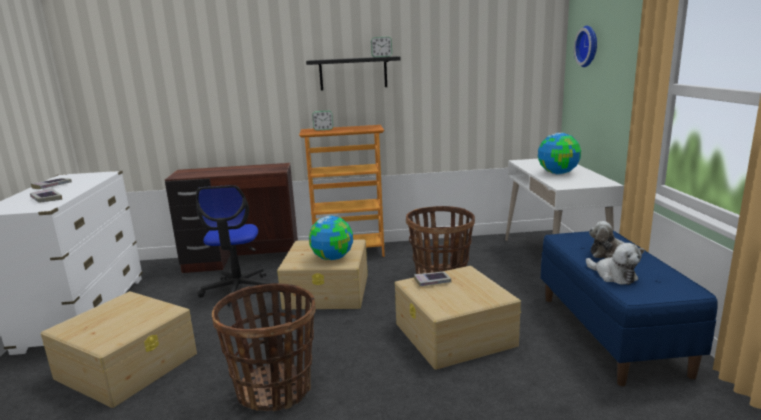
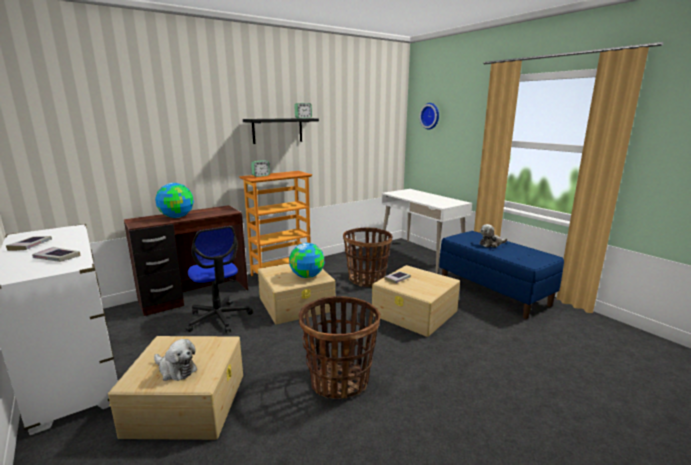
camera: 30 degrees left, 0 degrees up
globe [538,133,581,174] -> globe moved to [155,183,194,218]
plush toy [586,243,642,285] -> plush toy moved to [154,339,197,381]

